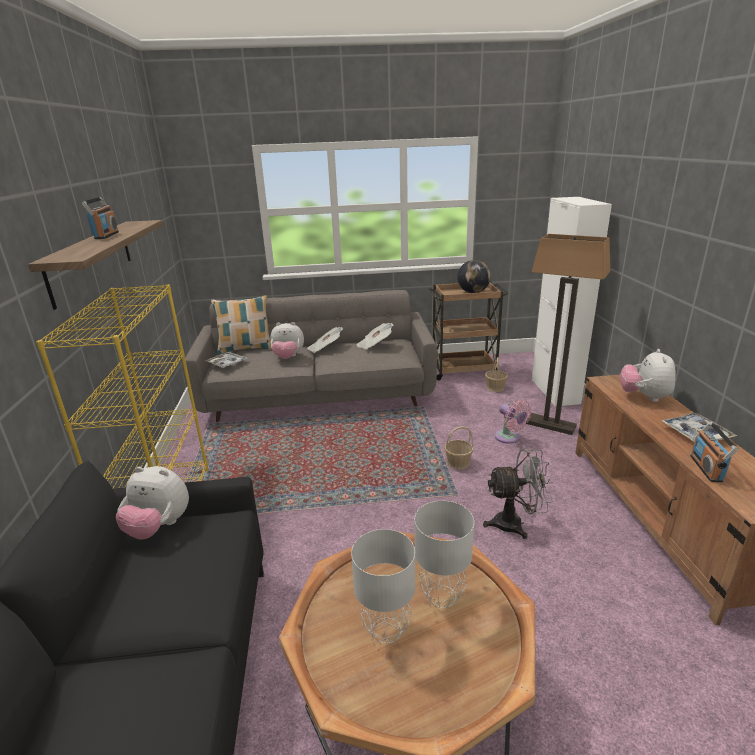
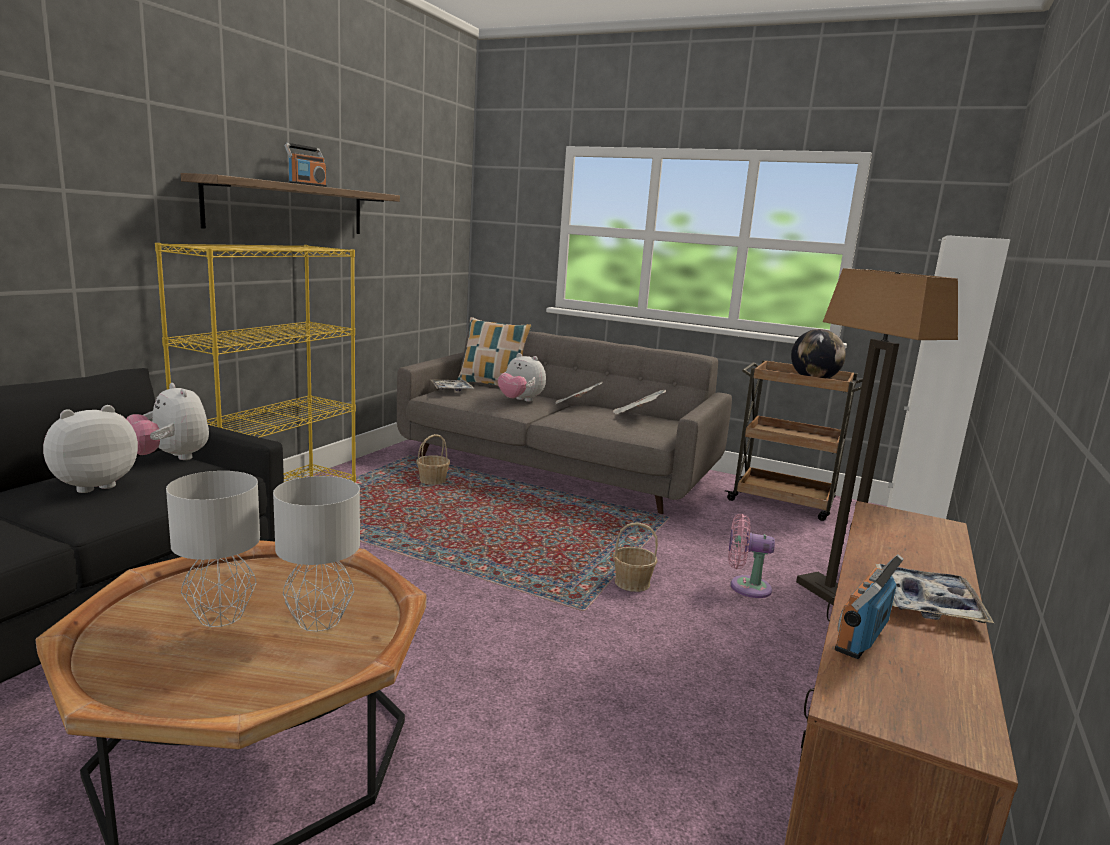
camera: 30 degrees right, 10 degrees down
grey fan [483,448,553,539] -> none
basket [485,357,508,392] -> basket moved to [417,434,450,485]
pink fan [495,400,531,444] -> pink fan turned 105 degrees clockwise [728,514,775,598]
plush toy [620,349,676,402] -> plush toy moved to [43,405,138,493]

